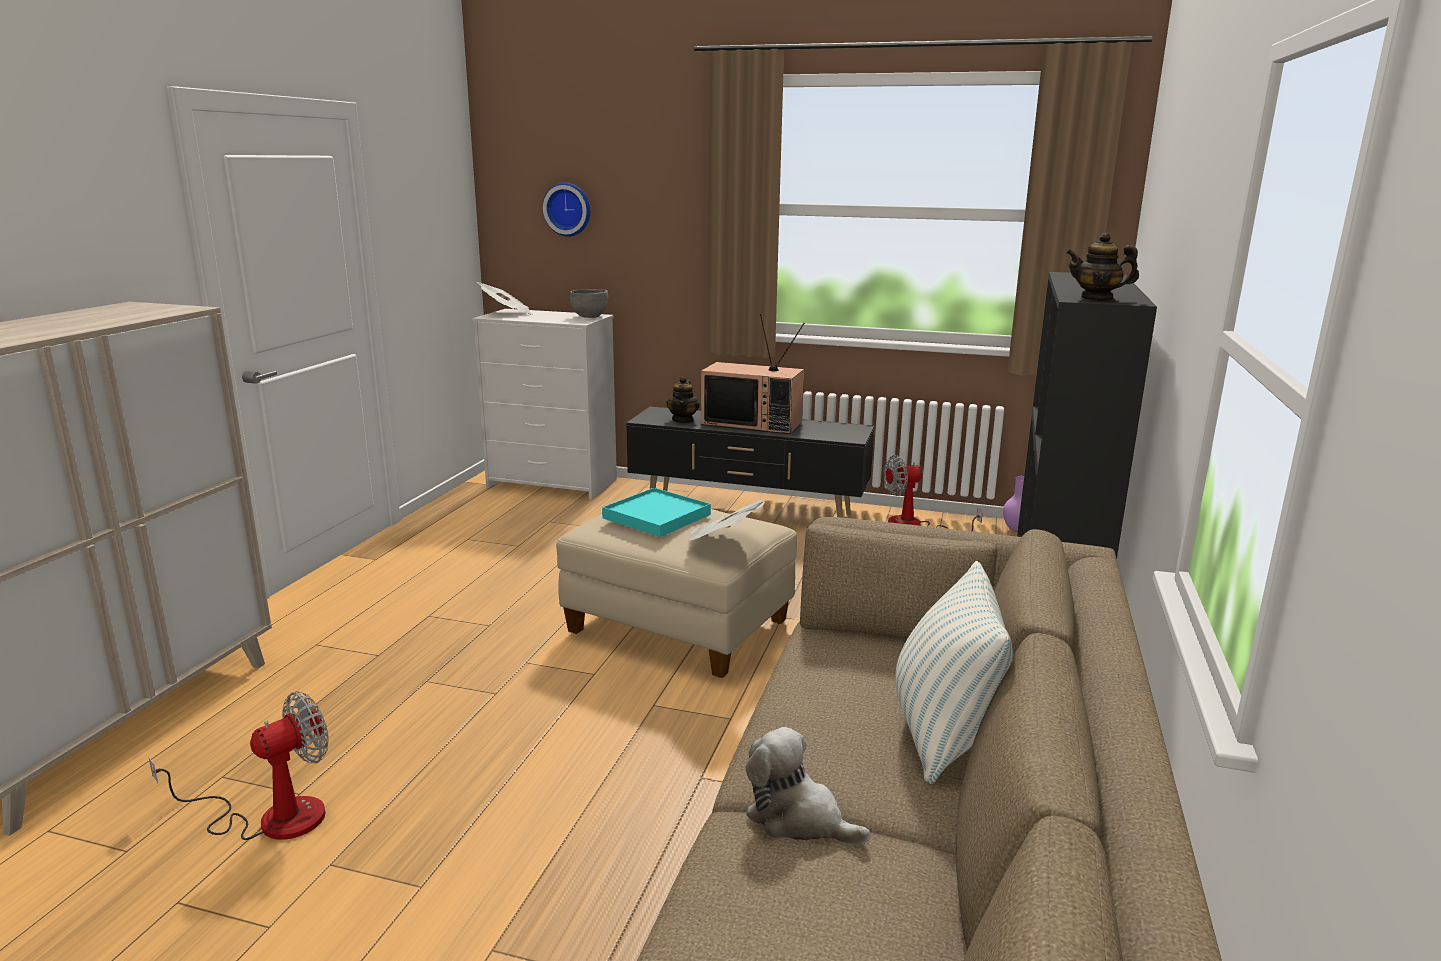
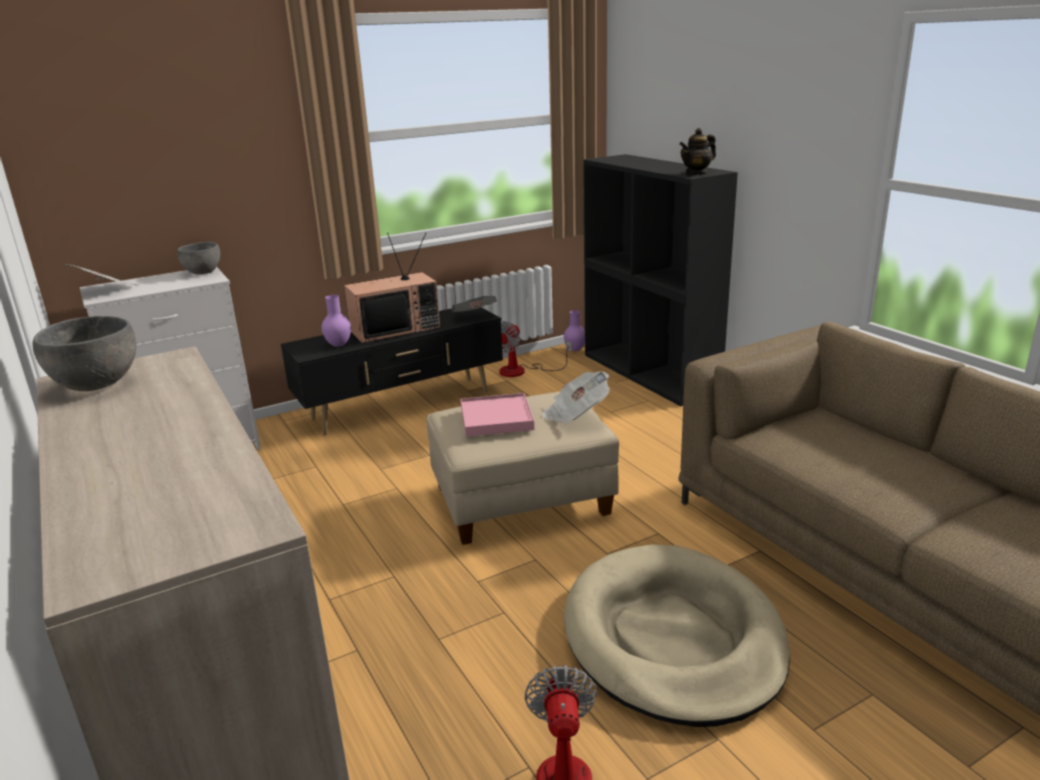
camera: 45 degrees left, 5 degrees up
wall clock [543,182,591,237] -> none
turquoise tray [602,488,711,537] -> pink tray [461,393,534,437]
teapot [666,376,700,423] -> purple vase [322,295,351,347]
plush toy [745,727,870,845] -> none
pillow [895,561,1013,784] -> none
none -> grey bowl [33,316,137,391]
none -> newspaper [451,296,497,312]
none -> beige dog bed [564,545,790,727]

